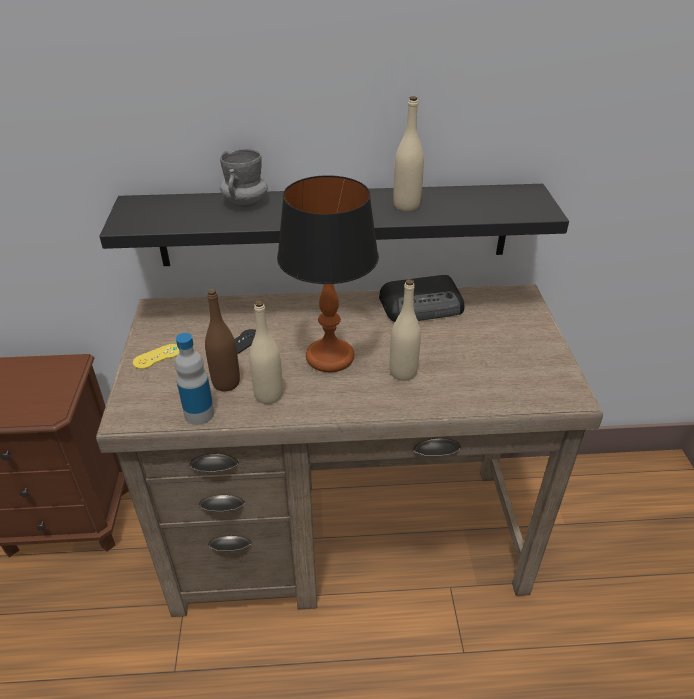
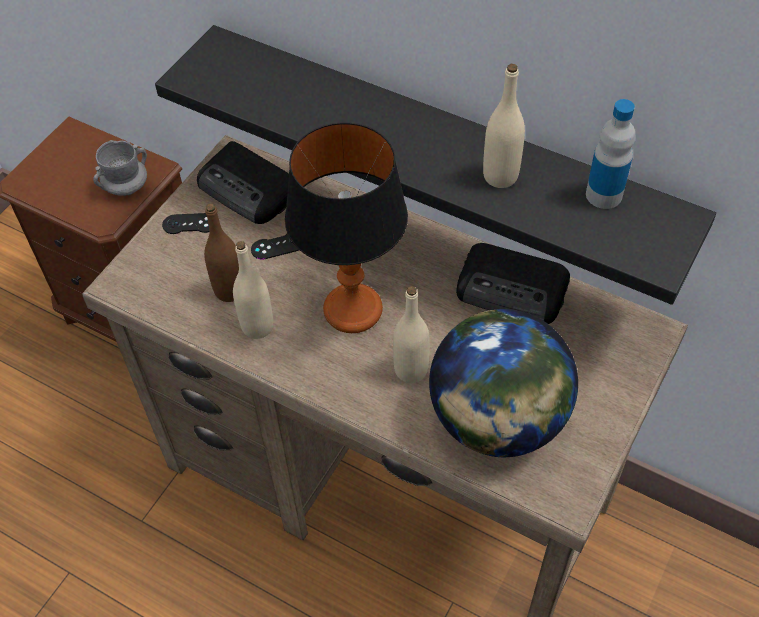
camera: 35 degrees right, 15 degrees up
yellow game controller [133,344,179,369] -> black game controller [162,213,209,234]
bottle [175,333,214,425] -> bottle moved to [586,99,635,209]
grey mug [220,148,268,207] -> grey mug moved to [93,140,147,196]
none -> radio [197,141,289,224]
none -> globe [429,309,578,457]

